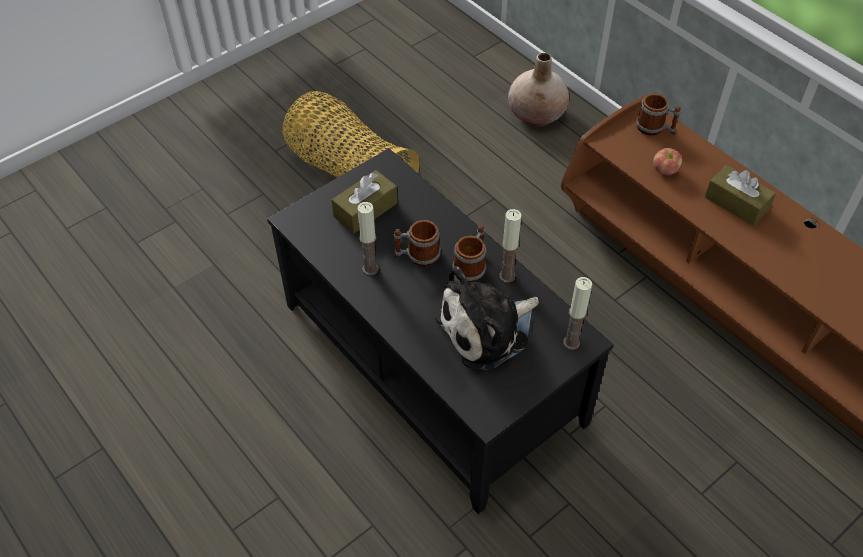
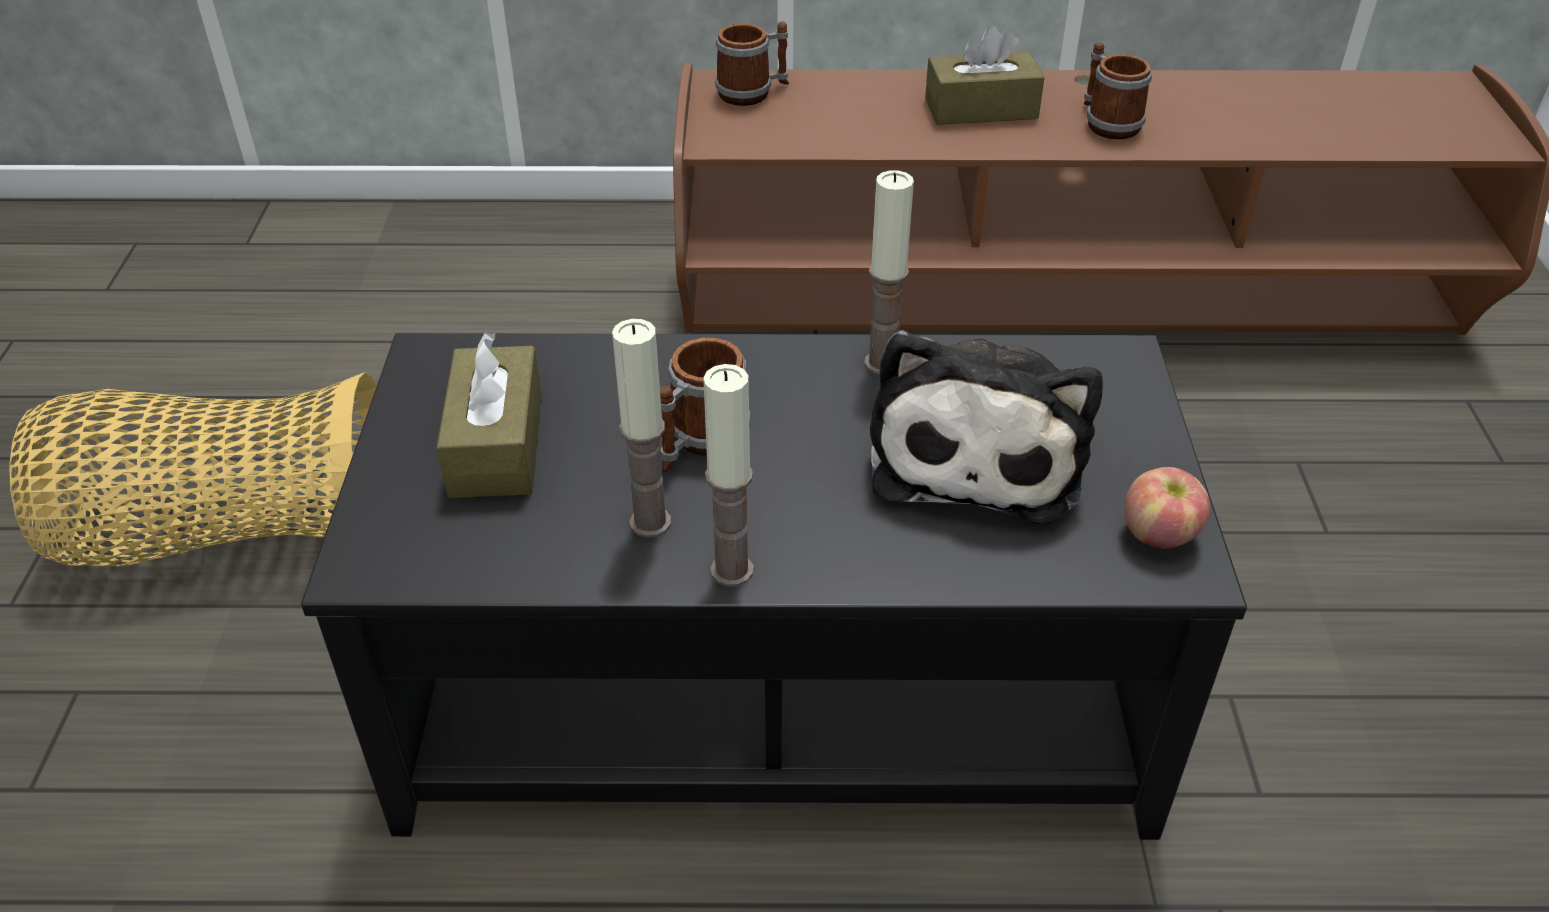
camera: 50 degrees left, 10 degrees down
mug [453,226,486,282] -> mug moved to [1084,42,1152,139]
beige vase [508,53,569,126] -> none
candle [563,277,592,350] -> candle moved to [703,364,753,587]
apple [653,148,682,175] -> apple moved to [1125,467,1210,548]

